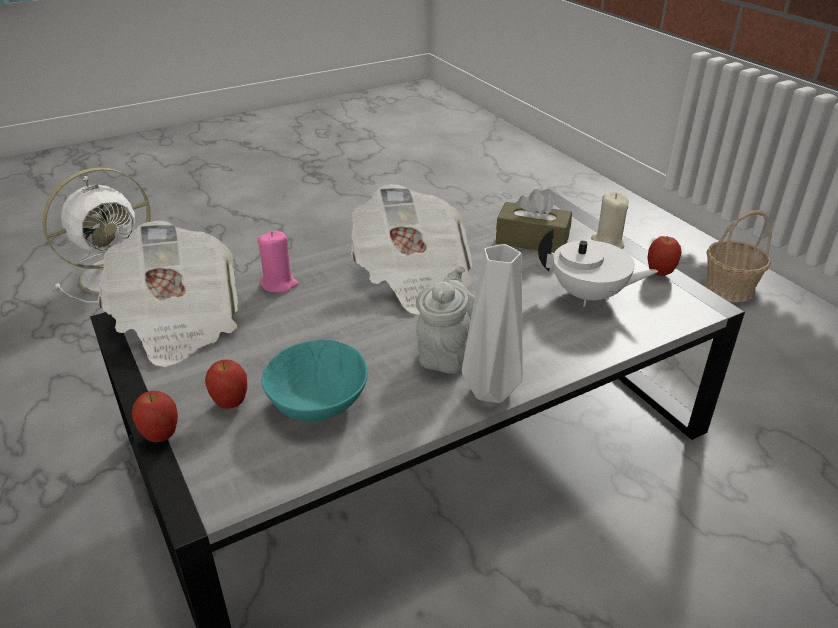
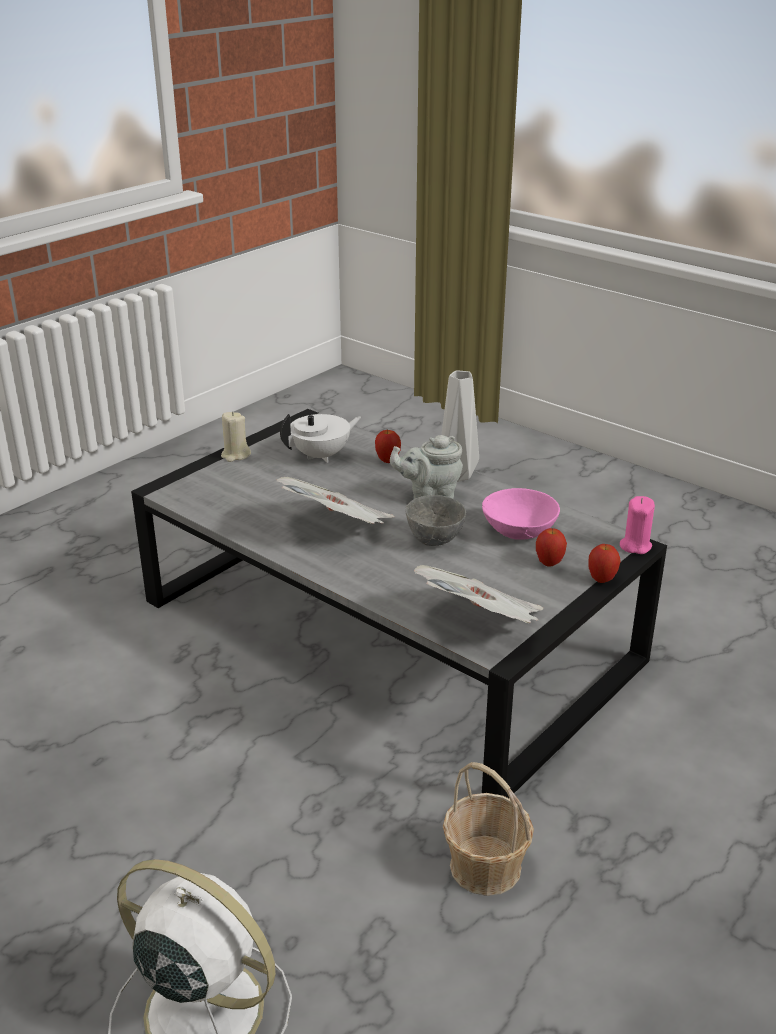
camera: 110 degrees left, 5 degrees down
pink candle [257,231,298,293] -> pink candle moved to [620,496,655,554]
turquoise bowl [261,339,368,421] -> pink bowl [482,488,560,539]
brown tissue box [496,189,572,253] -> none
white teapot [538,228,658,307] -> white teapot turned 60 degrees clockwise [280,414,361,463]
apple [647,236,682,276] -> apple moved to [375,430,401,463]
basket [704,210,771,302] -> basket moved to [443,762,534,896]
none -> grey bowl [406,495,466,546]

